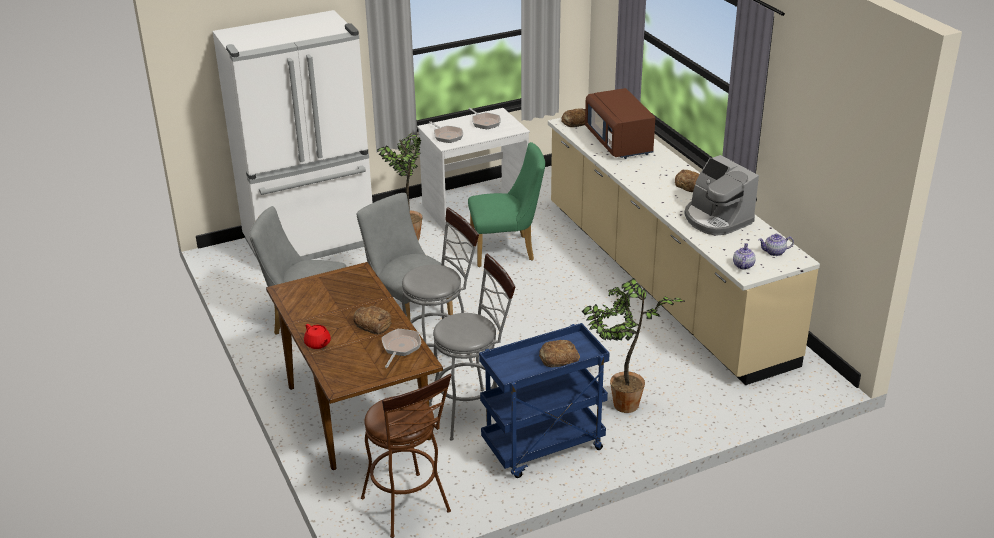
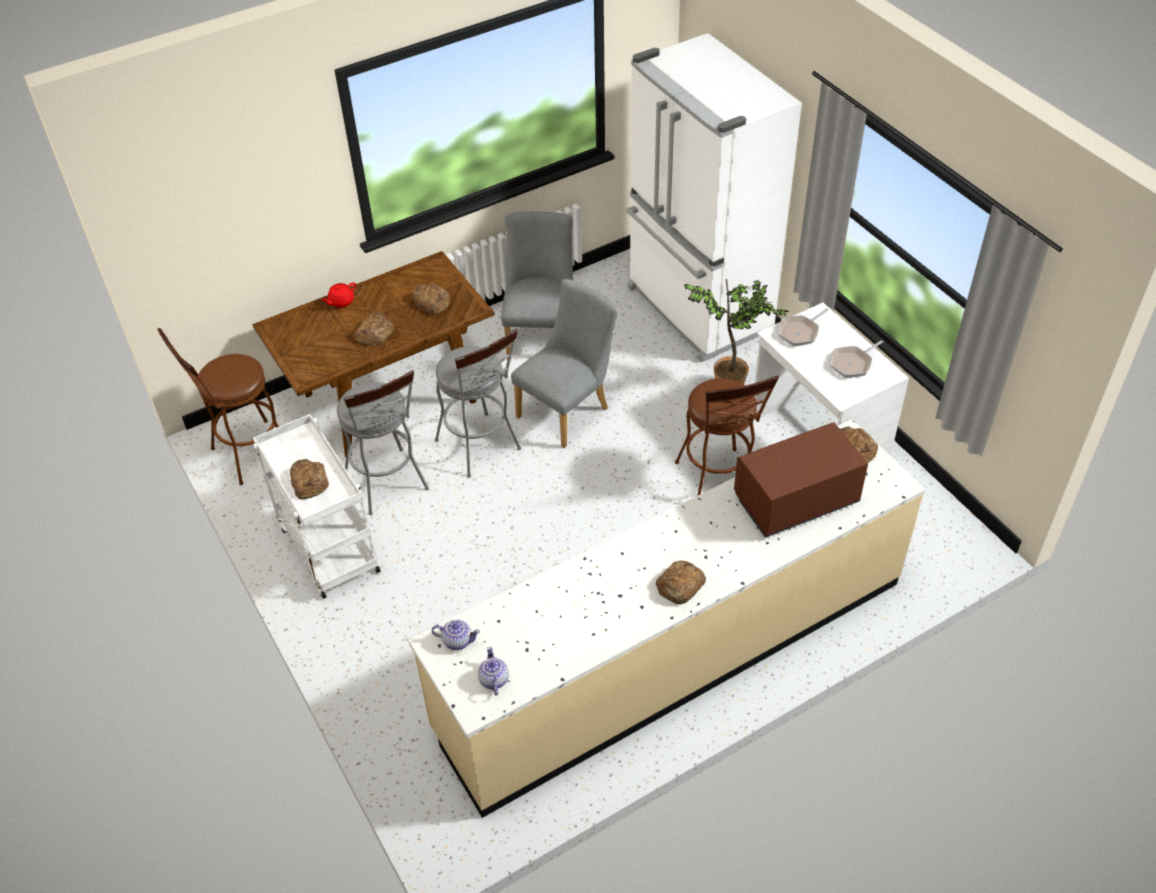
camera: 85 degrees right, 15 degrees up
frying pan [382,329,421,368] -> none
green chair [468,142,545,267] -> brown stool [675,376,779,496]
blue cart [479,323,610,478] -> white cart [253,414,381,599]
potted plant [582,278,685,413] -> none
coffee machine [684,155,759,236] -> none
none -> bread [412,284,450,315]

